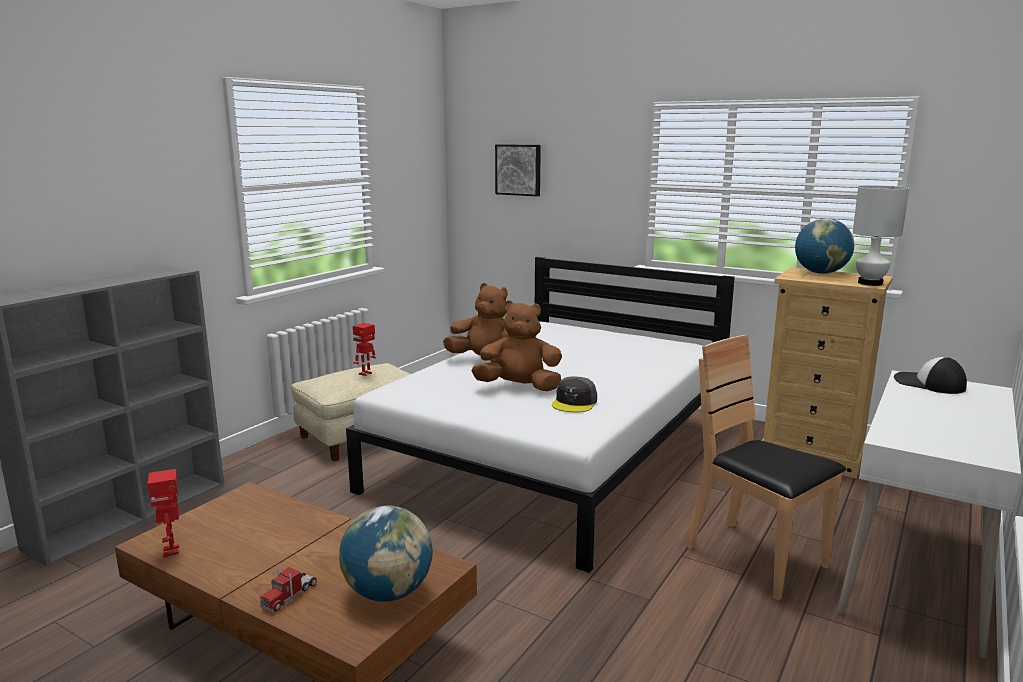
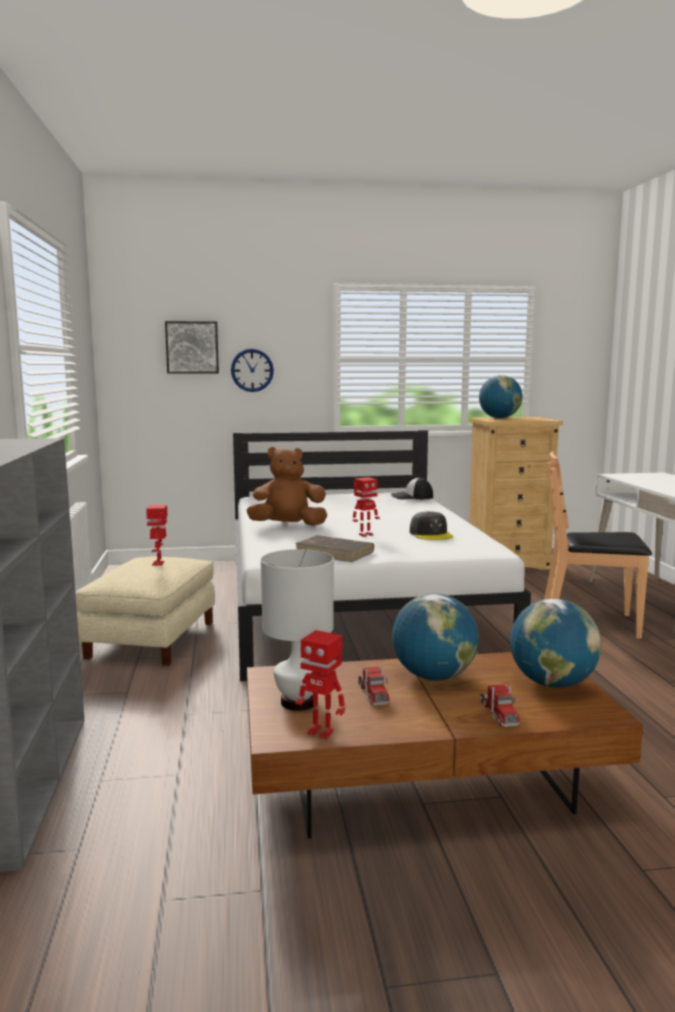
camera: 40 degrees left, 5 degrees down
brown plush toy [471,300,562,391] -> toy robot [353,477,380,537]
white table lamp [853,186,909,286] -> white table lamp moved to [261,549,334,711]
cap [894,357,967,394] -> cap moved to [391,477,433,500]
none -> wall clock [231,349,274,392]
none -> brown book [295,535,374,562]
none -> toy truck [358,666,390,706]
none -> globe [392,593,478,681]

